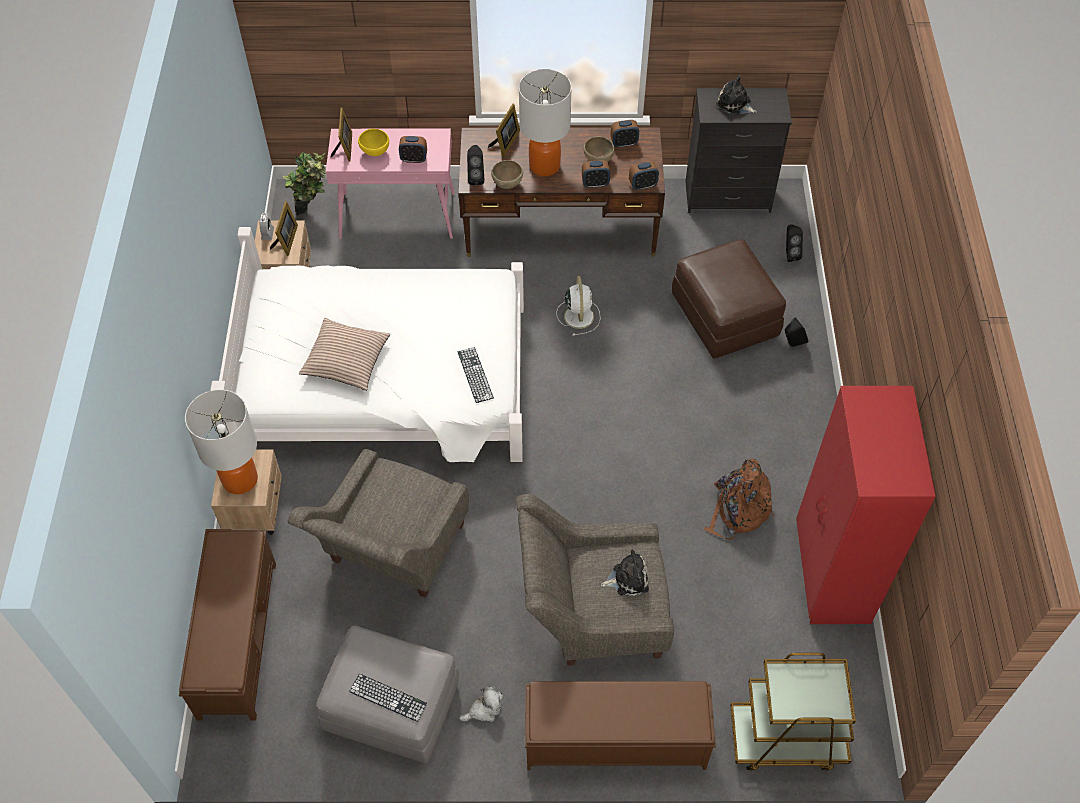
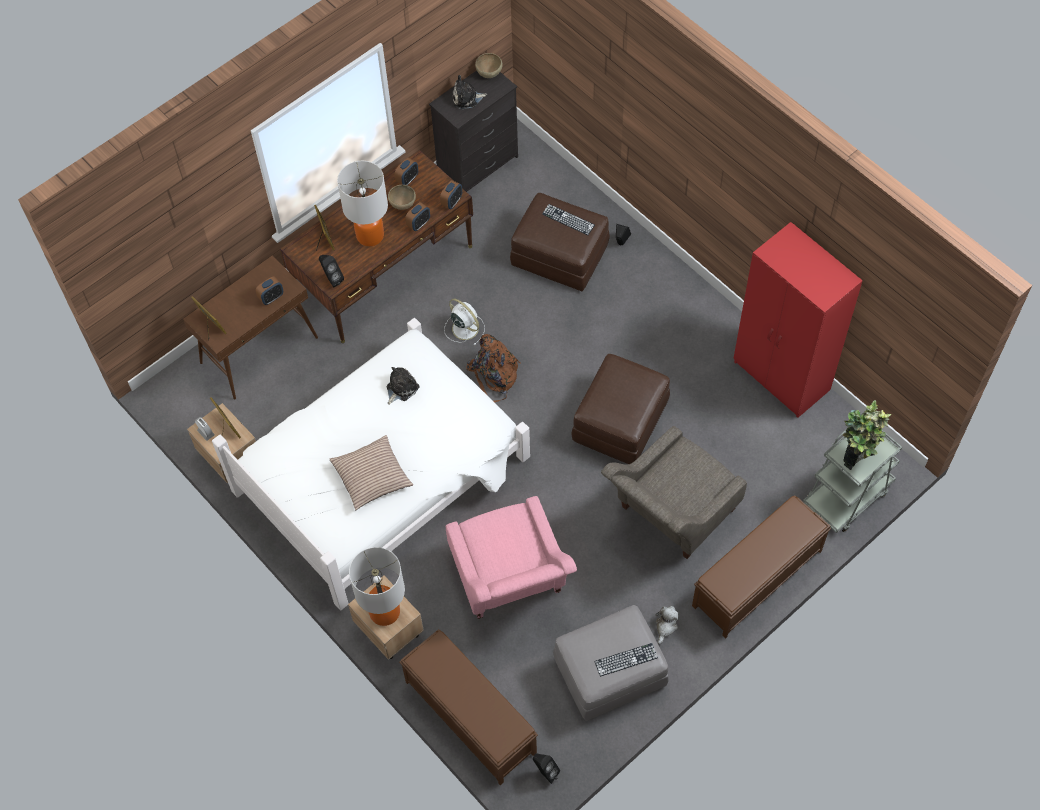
camera: 40 degrees left, 5 degrees up
potted plant [283,152,326,215] -> potted plant moved to [843,400,891,470]
grey armchair [288,449,469,598] -> pink armchair [446,496,577,619]
pink console table [326,129,455,239] -> brown console table [183,256,318,400]
yellow bowl [358,129,389,156] -> none
keyboard [458,347,494,403] -> keyboard moved to [542,204,595,235]
brown bowl [491,160,523,189] -> brown bowl moved to [475,53,503,78]
plush toy [601,550,649,596] -> plush toy moved to [387,367,420,405]
brown backpack [704,459,774,540] -> brown backpack moved to [466,334,521,402]
brown cart [730,653,856,771] -> grey cart [803,429,902,533]
black speaker [786,224,803,262] -> black speaker moved to [533,753,560,784]
none -> brown ottoman [571,354,670,464]

